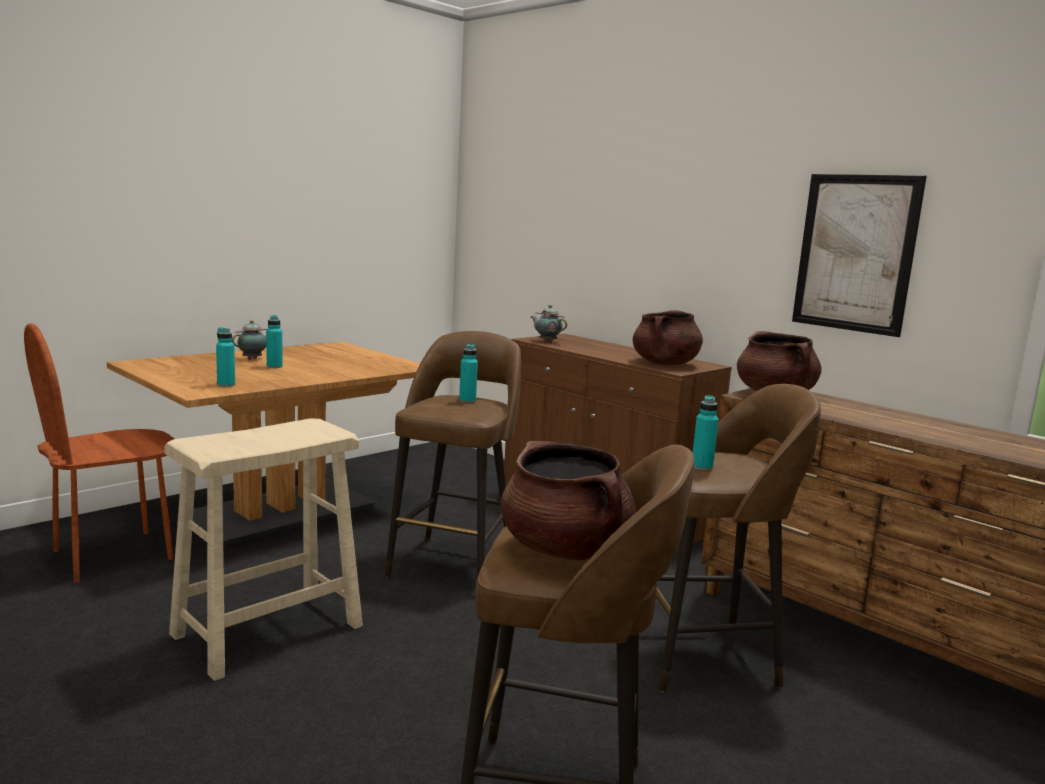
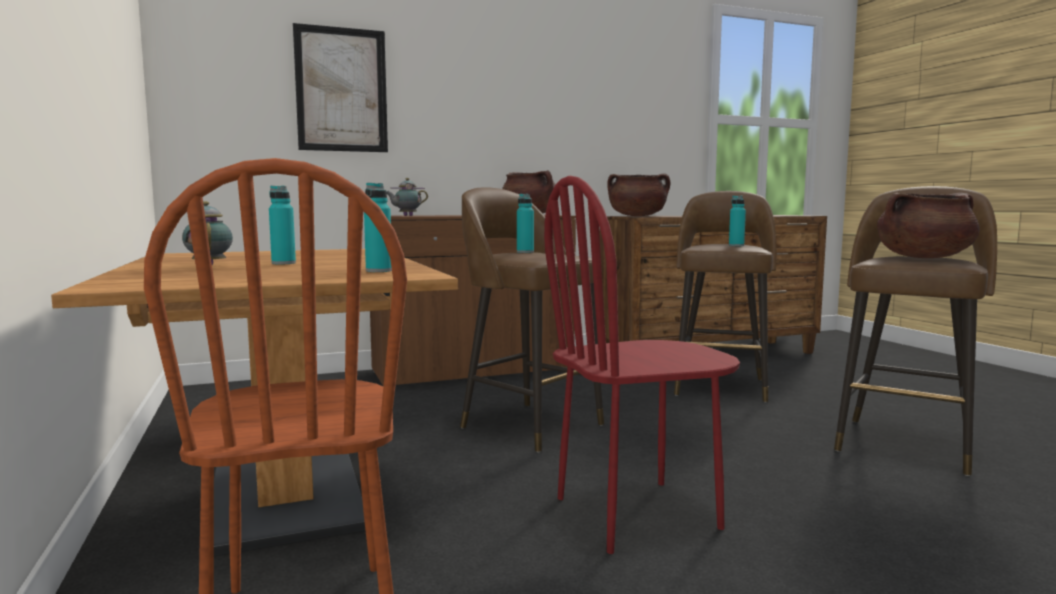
camera: 65 degrees left, 5 degrees down
beige stool [164,419,363,681] -> red chair [544,176,740,554]
picture [792,174,927,337] -> picture moved to [293,23,388,152]

